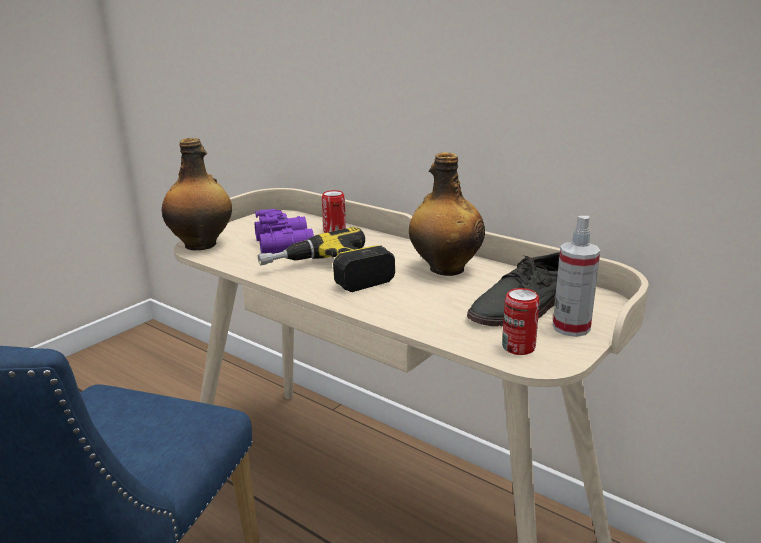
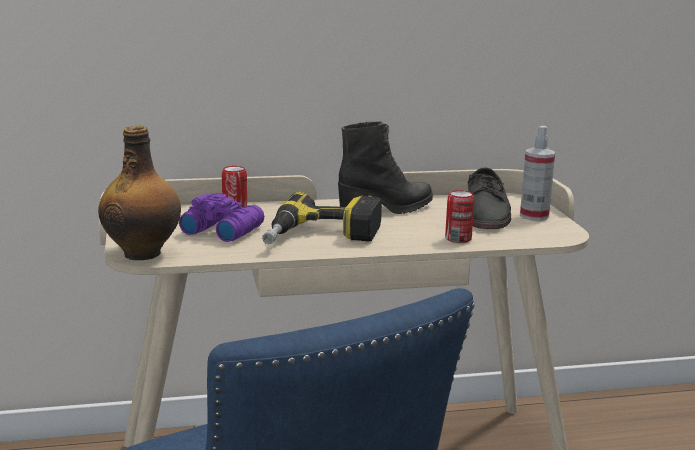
camera: 50 degrees left, 5 degrees down
bottle [409,152,485,276] -> black boot [338,121,433,214]
can [502,288,540,355] -> can moved to [445,190,475,243]

